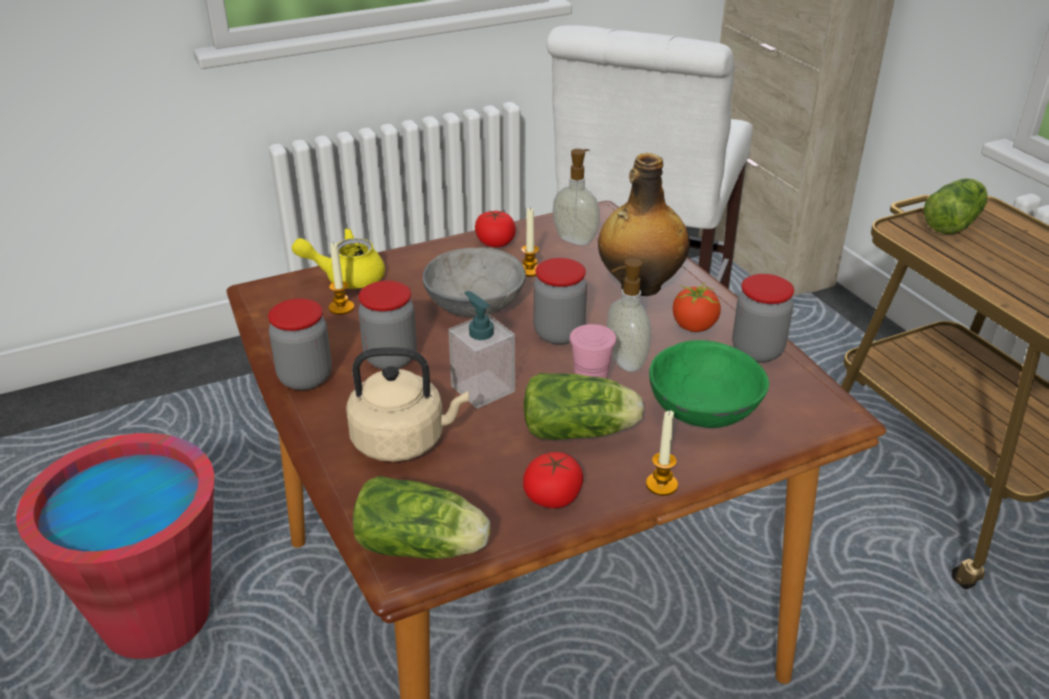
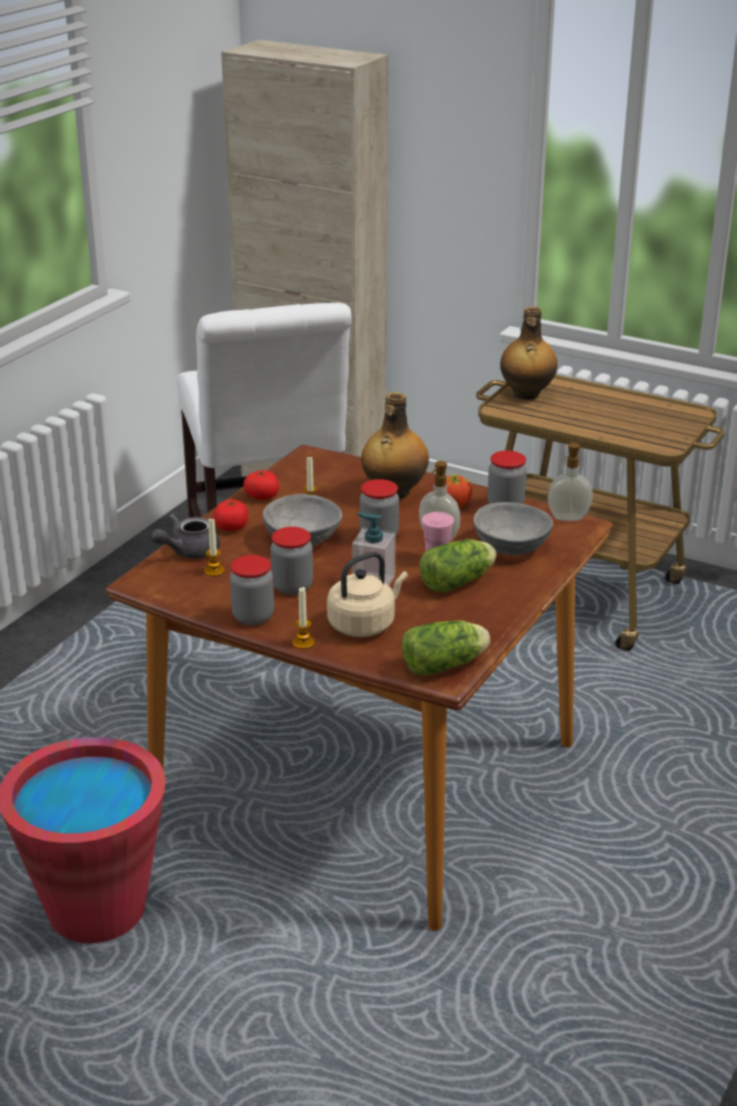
camera: 35 degrees left, 5 degrees down
yellow teapot [292,228,385,289] -> grey teapot [151,514,220,559]
tomato [523,452,583,508] -> tomato moved to [214,499,248,531]
soap dispenser [553,149,600,245] -> soap dispenser moved to [548,442,593,521]
candle [646,410,678,496] -> candle moved to [292,587,315,649]
green bowl [649,340,769,428] -> grey bowl [473,502,553,555]
lettuce [924,178,988,234] -> bottle [500,307,558,400]

